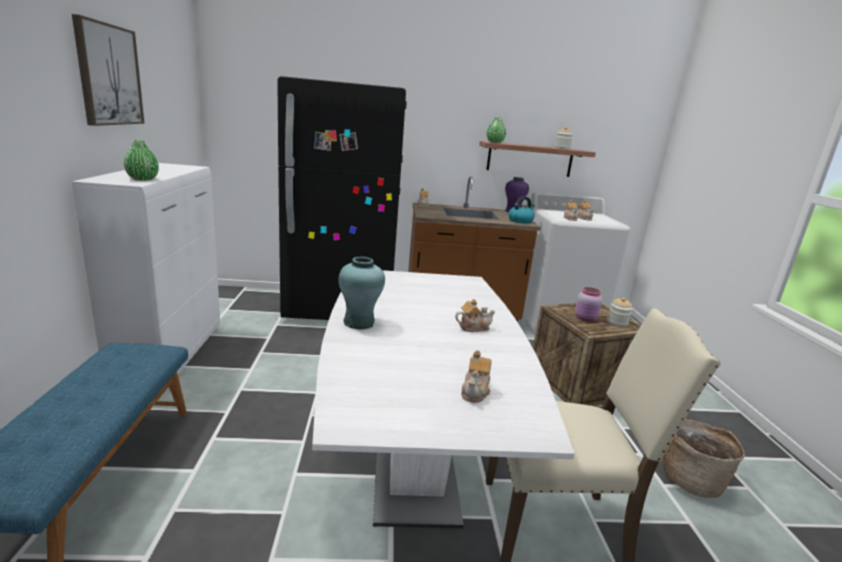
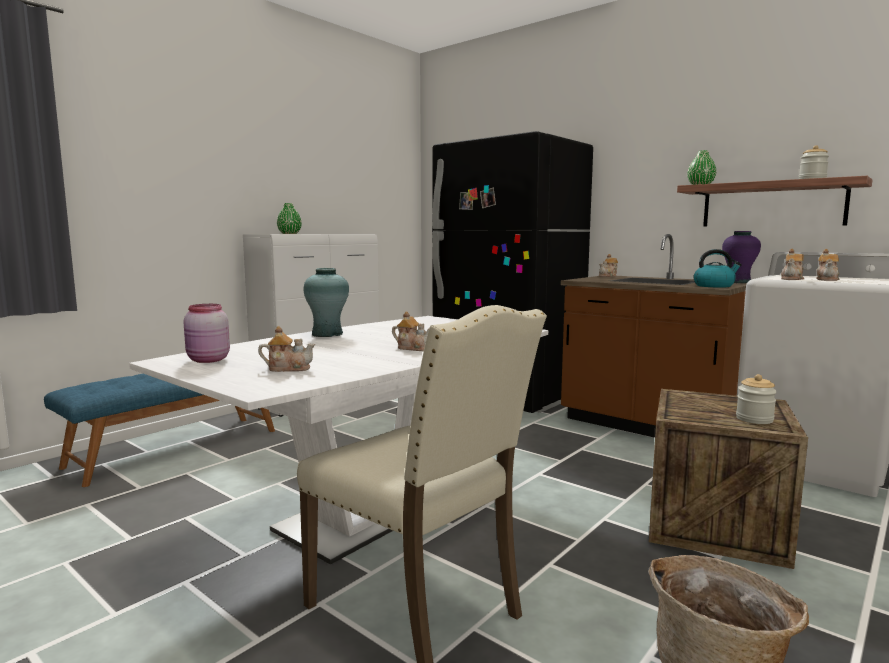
camera: 45 degrees right, 10 degrees down
picture [72,14,145,126] -> none
teapot [461,350,492,403] -> teapot turned 150 degrees counterclockwise [258,326,315,372]
pink jar [575,287,602,322] -> pink jar moved to [184,304,230,363]

